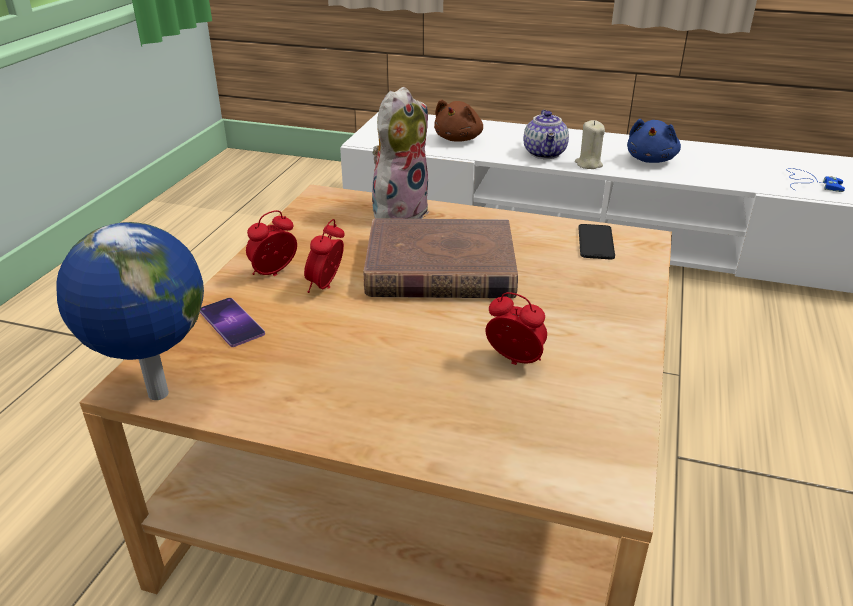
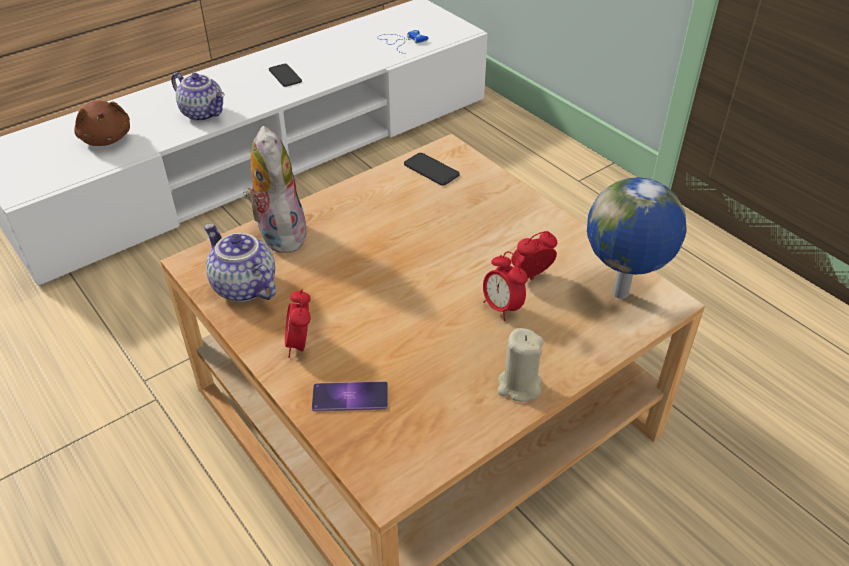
camera: 55 degrees left, 10 degrees up
globe [56,222,204,400] -> globe moved to [587,177,686,299]
alarm clock [304,219,345,293] -> alarm clock moved to [483,251,528,321]
brown book [363,218,518,298] -> none
beige candle [575,120,605,169] -> beige candle moved to [498,328,544,402]
blue plush toy [627,119,681,163] -> phone [269,64,302,87]
none -> teapot [204,223,276,302]

